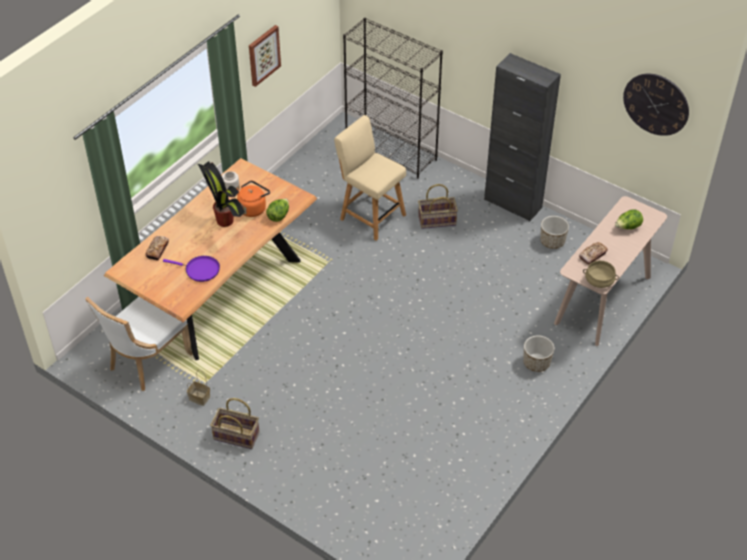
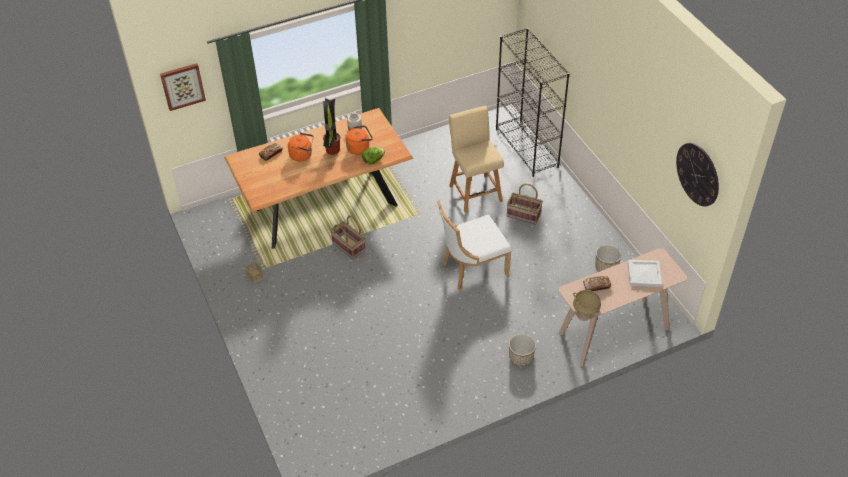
camera: 30 degrees right, 0 degrees up
white chair [85,297,193,391] -> white chair moved to [437,200,511,290]
purple frying pan [163,256,220,282] -> none
basket [210,398,260,449] -> basket moved to [330,216,366,259]
picture [249,25,281,87] -> picture moved to [160,63,206,111]
black cabinet [484,53,561,221] -> none
lettuce [615,210,643,229] -> white tray [628,260,662,287]
none -> orange kettle [288,133,313,161]

